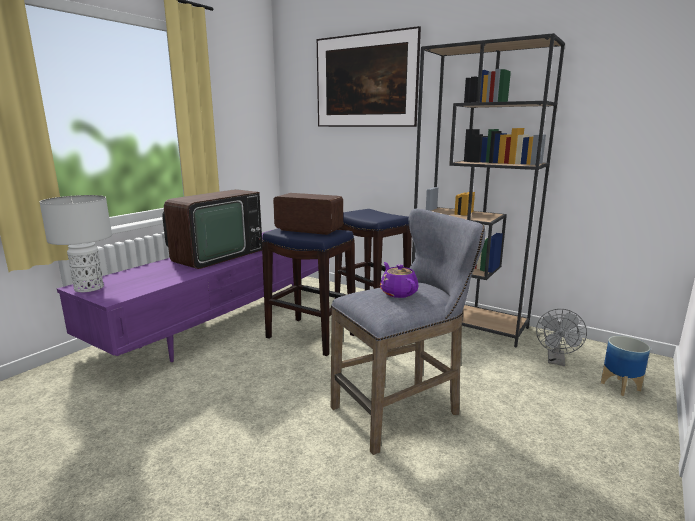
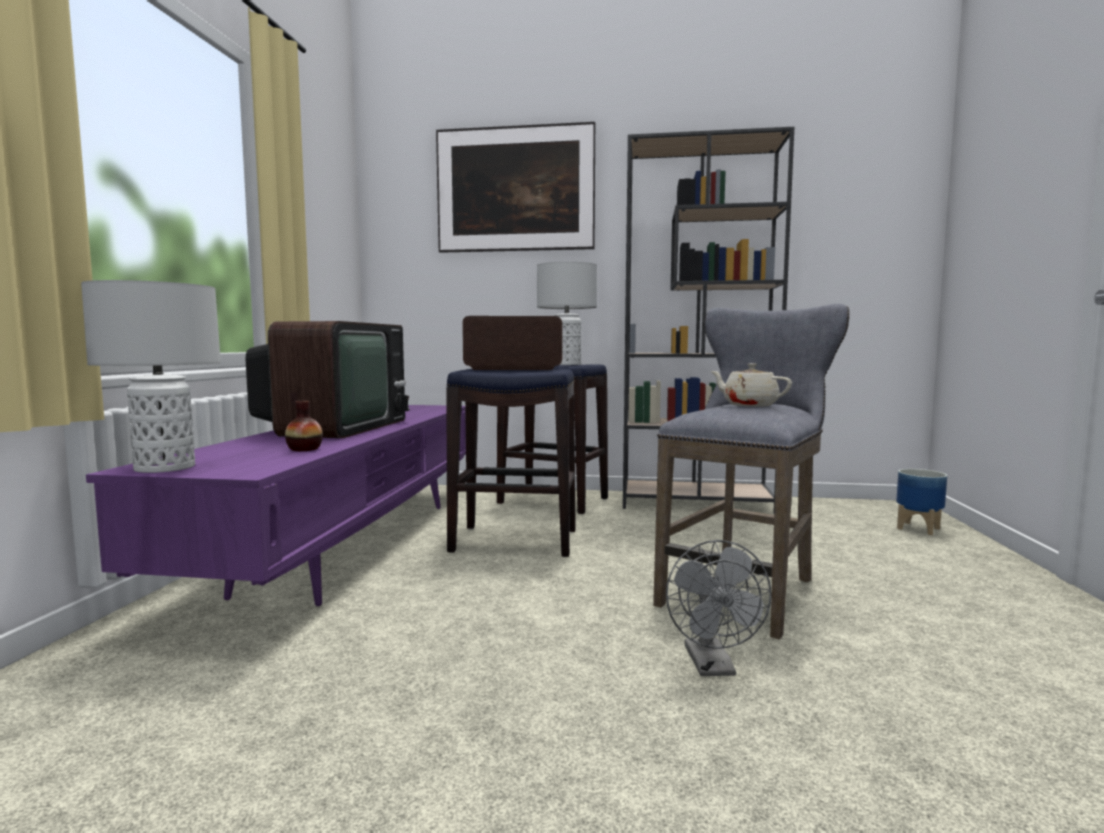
camera: 25 degrees left, 10 degrees down
purple teapot [380,262,418,298] -> beige teapot [710,363,792,407]
grey fan [536,309,587,366] -> grey fan moved to [666,540,772,676]
none -> vase [285,401,323,451]
none -> white table lamp [537,262,597,365]

